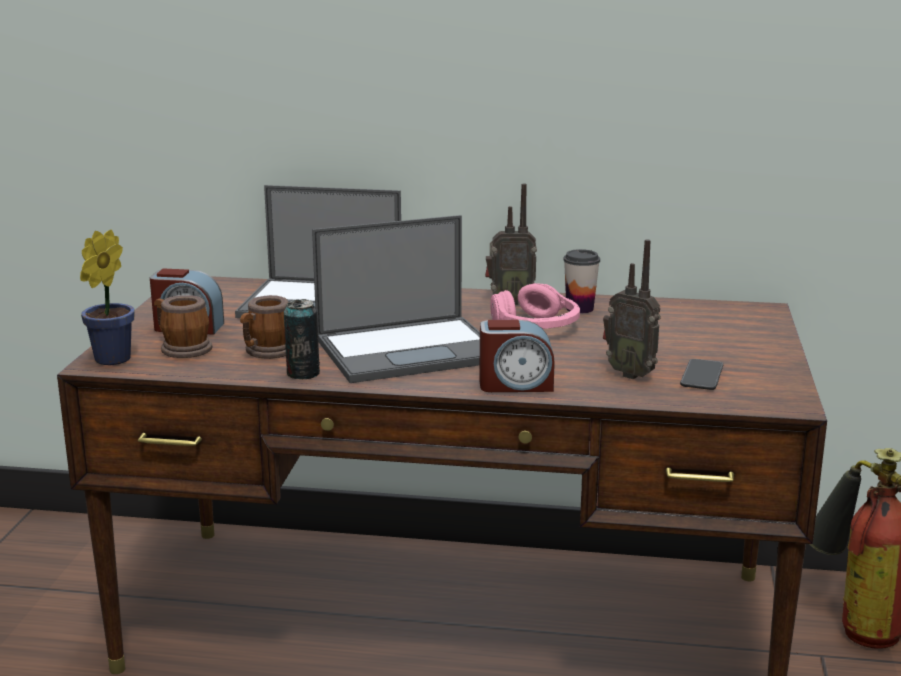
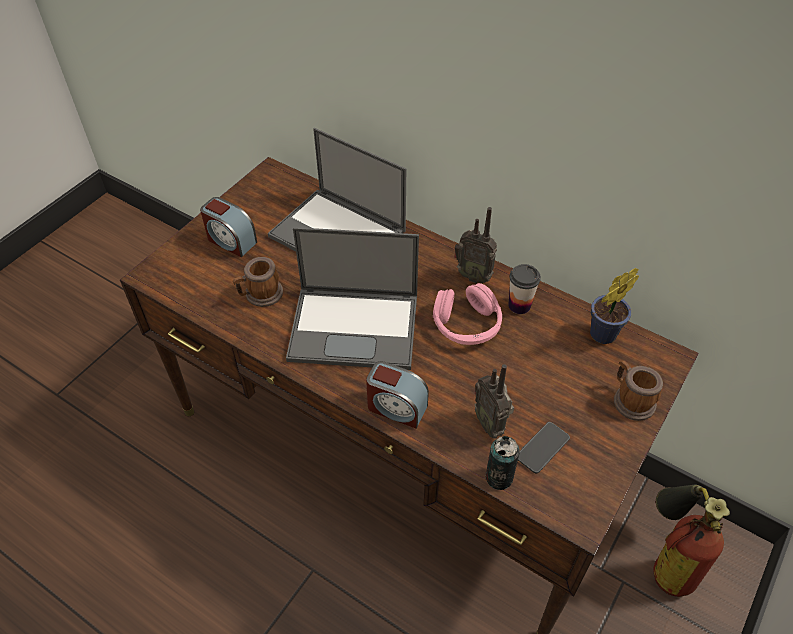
camera: 25 degrees right, 30 degrees up
potted plant [80,230,135,365] -> potted plant moved to [590,268,639,344]
mug [154,295,212,358] -> mug moved to [614,360,663,421]
can [284,299,320,379] -> can moved to [486,436,520,490]

